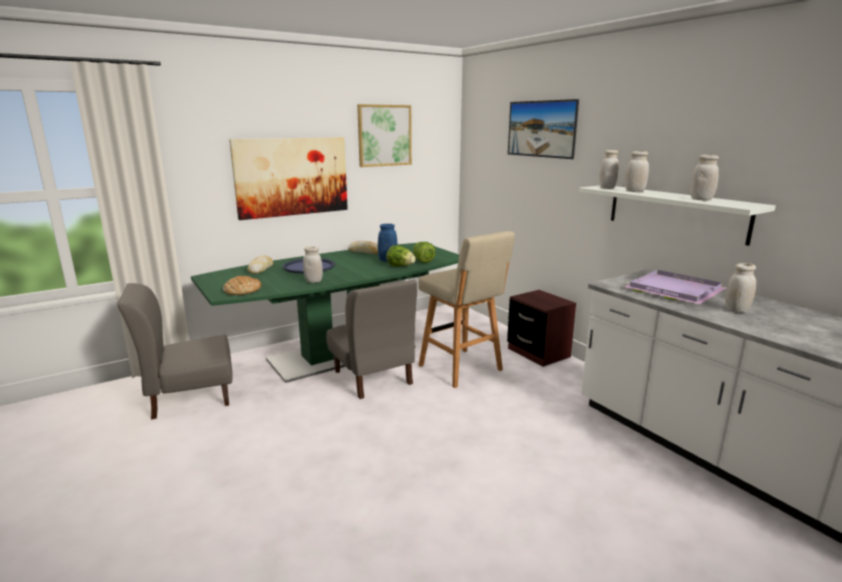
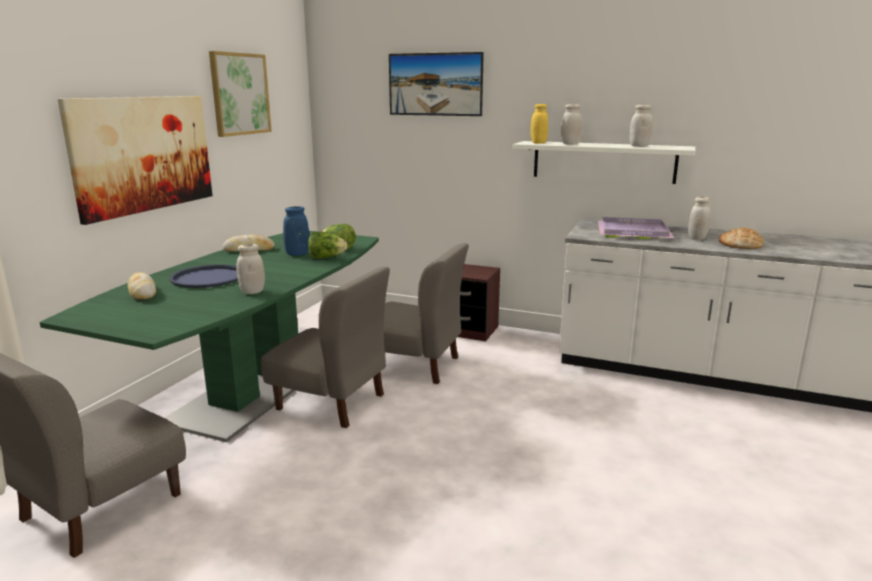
camera: 35 degrees left, 0 degrees up
bread [223,276,261,295] -> bread moved to [719,228,764,249]
beige stool [418,231,515,388] -> grey chair [384,243,469,384]
white jar [599,150,619,189] -> yellow jar [531,104,548,144]

